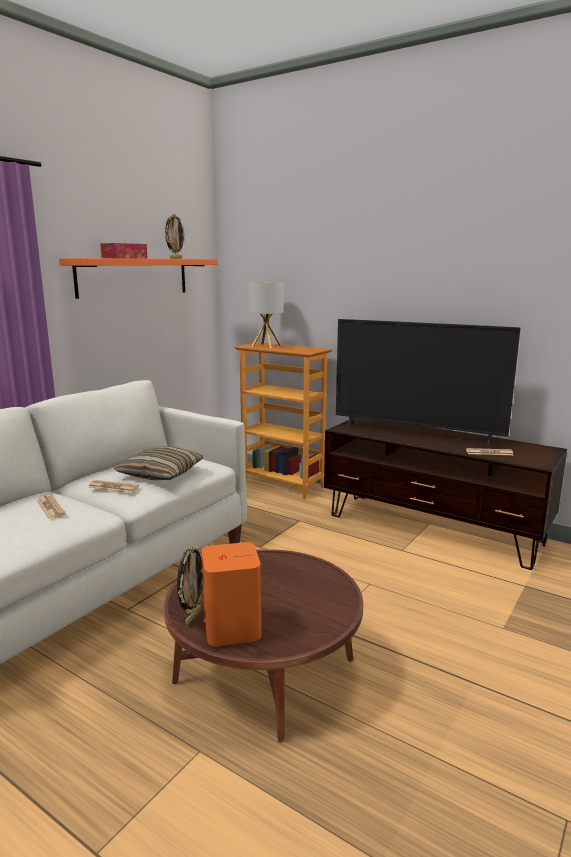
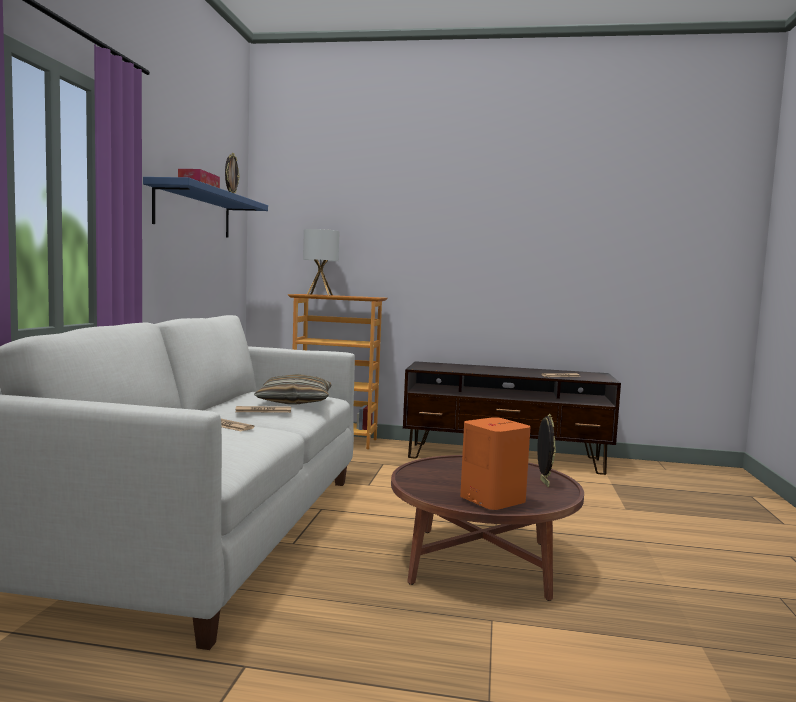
camera: 25 degrees left, 10 degrees down
orange shelf [59,258,218,299] -> blue shelf [143,177,268,238]
picture frame [177,545,203,625] -> picture frame moved to [537,414,556,487]
television [336,319,521,446] -> none

